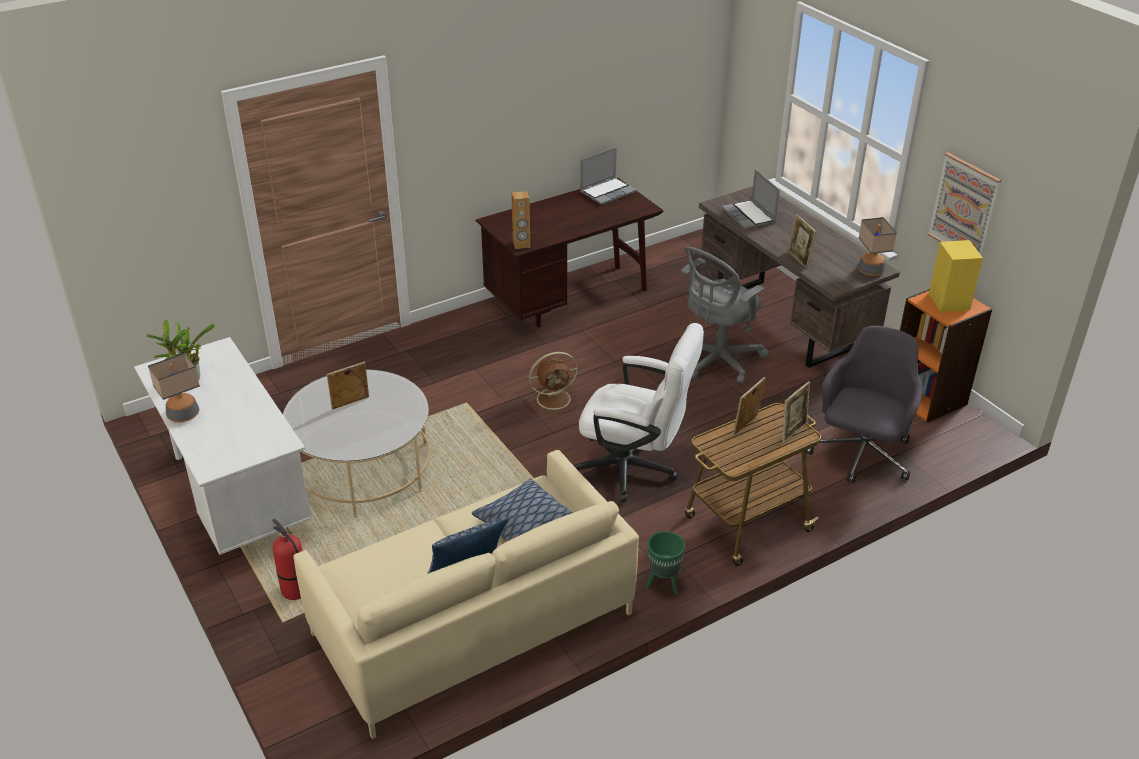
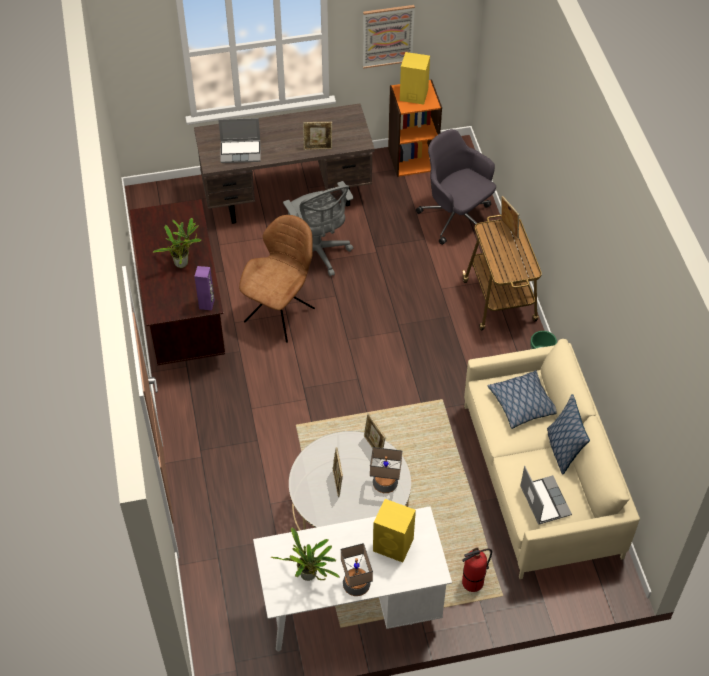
camera: 70 degrees left, 15 degrees up
brown speaker [511,191,530,249] -> purple speaker [194,266,215,311]
brown fan [526,352,579,414] -> none
white office chair [573,323,704,502] -> none
laptop [580,147,637,205] -> laptop moved to [520,466,572,525]
picture frame [733,377,766,435] -> picture frame moved to [364,413,386,460]
table lamp [858,217,897,276] -> table lamp moved to [370,447,402,493]
none -> potted plant [153,218,201,268]
none -> brown chair [239,215,315,343]
none -> yellow speaker [373,499,416,563]

